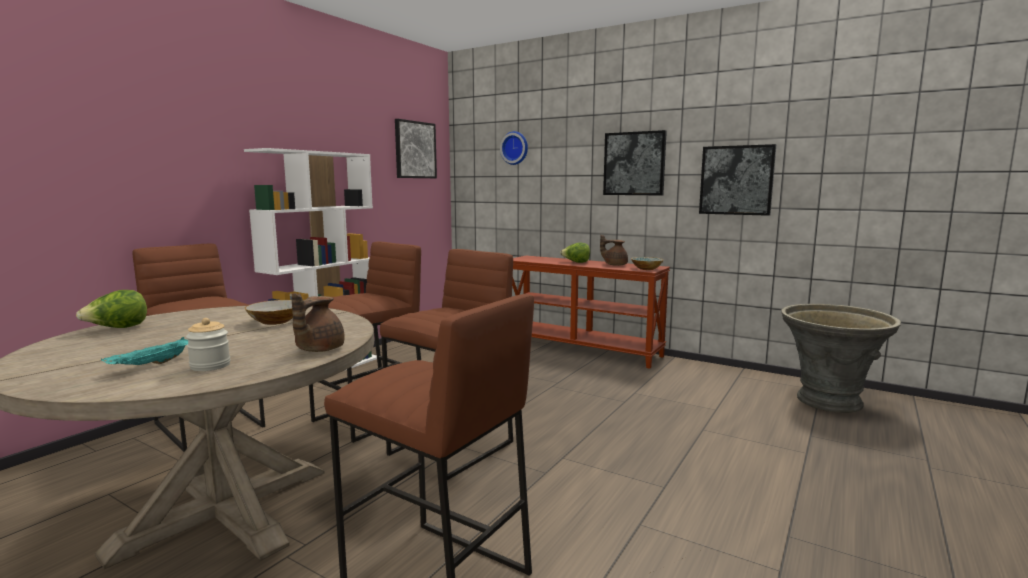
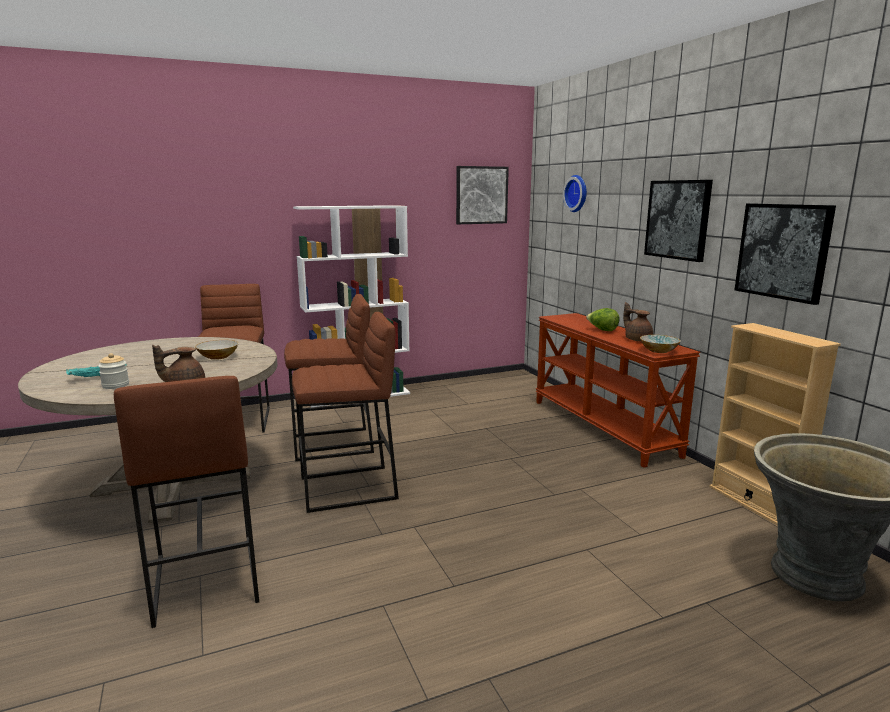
camera: 35 degrees right, 5 degrees up
lettuce [76,290,147,328] -> none
none -> beige bookcase [709,323,841,526]

